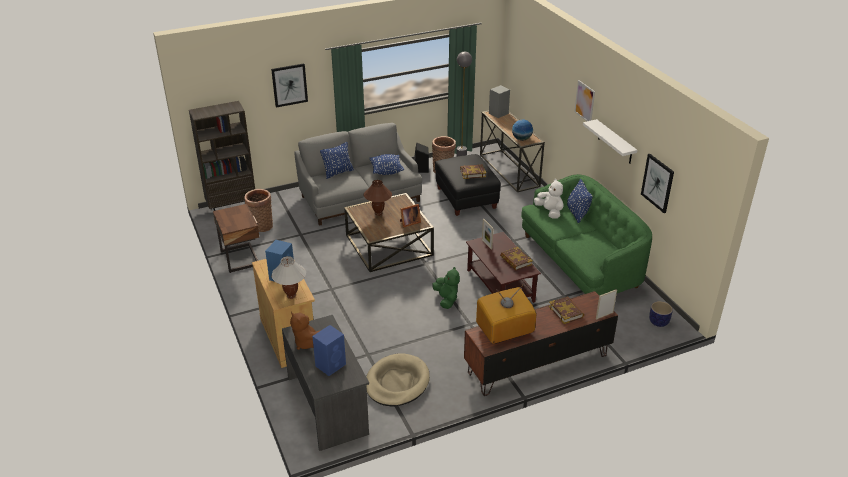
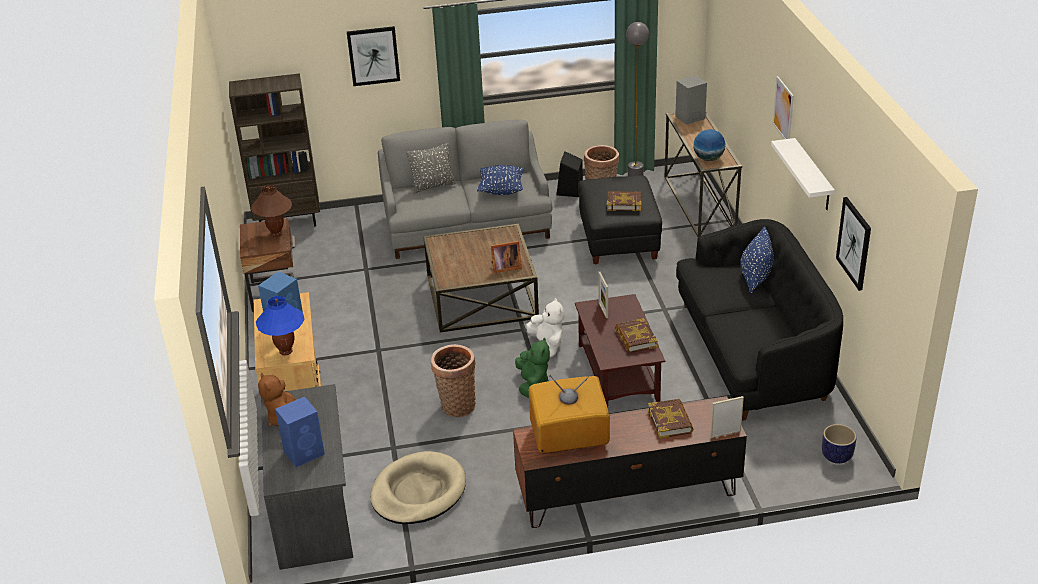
camera: 15 degrees right, 0 degrees up
basket [244,189,273,232] -> basket moved to [431,344,476,417]
white table lamp [271,256,306,299] -> blue table lamp [256,296,304,356]
blue pillow [320,142,354,179] -> grey pillow [406,143,456,193]
brown table lamp [364,180,392,216] -> brown table lamp moved to [251,185,292,237]
green sofa [521,174,652,296] -> black sofa [676,219,843,421]
white plush toy [534,179,564,219] -> white plush toy moved to [526,298,564,357]

